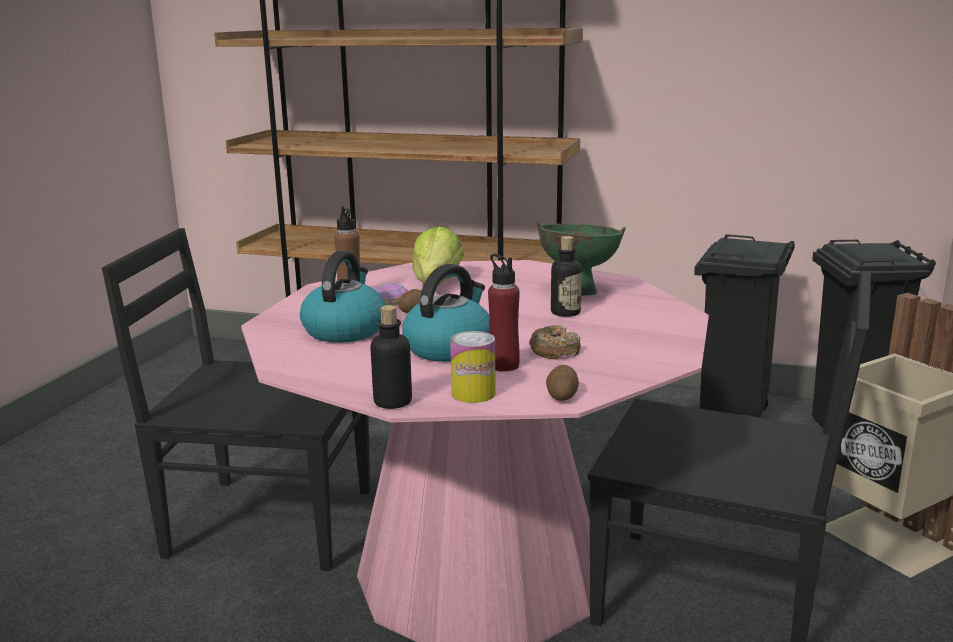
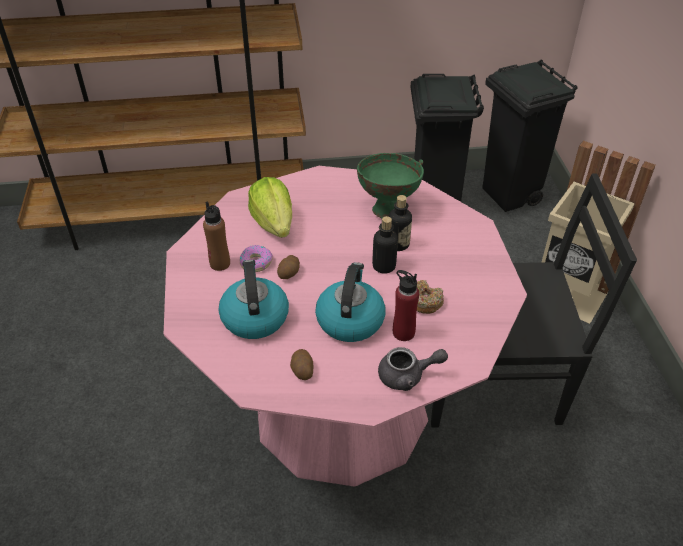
camera: 25 degrees left, 25 degrees up
black chair [102,228,370,571] -> none
bottle [370,305,412,409] -> bottle moved to [372,216,398,274]
can [450,331,496,403] -> grey teapot [378,347,448,391]
potato [546,365,579,401] -> potato moved to [290,349,314,380]

